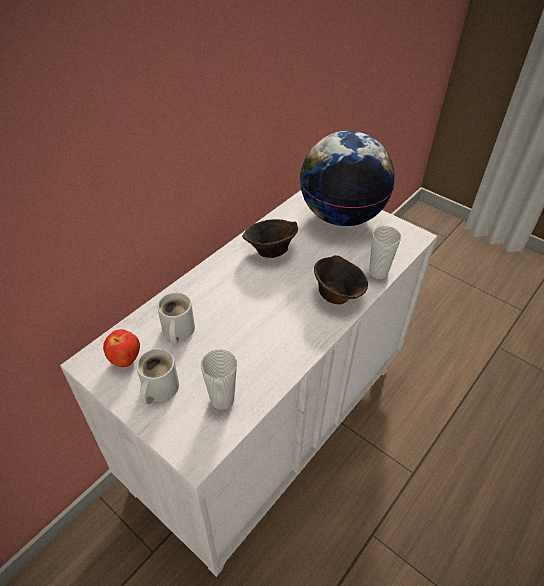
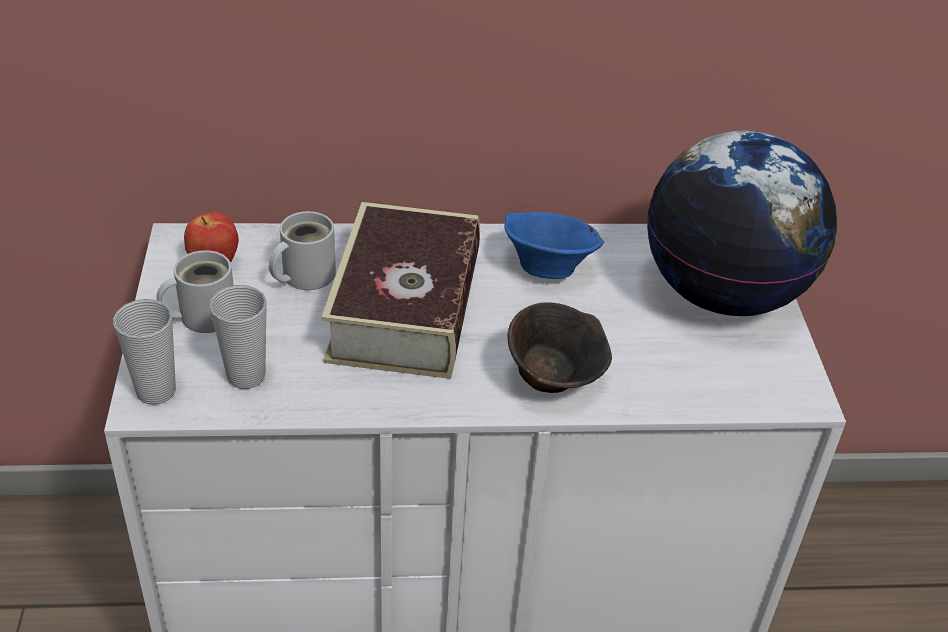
camera: 45 degrees right, 5 degrees down
brown bowl [242,219,298,258] -> blue bowl [504,212,604,279]
cup [369,226,401,279] -> cup moved to [113,299,176,405]
none -> book [321,202,480,379]

